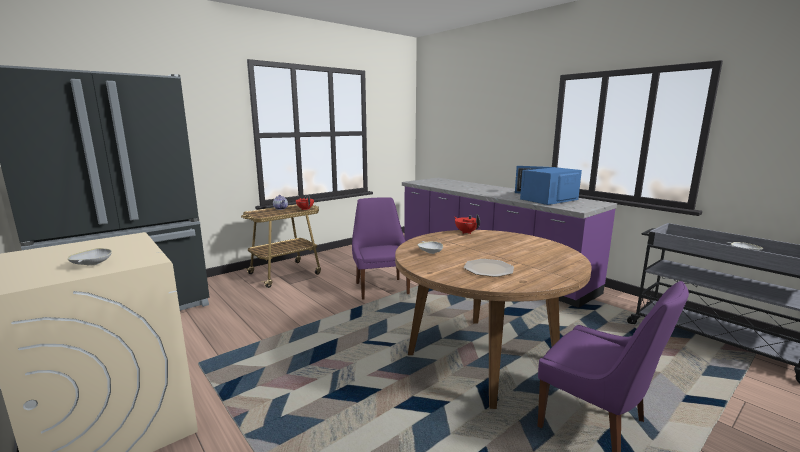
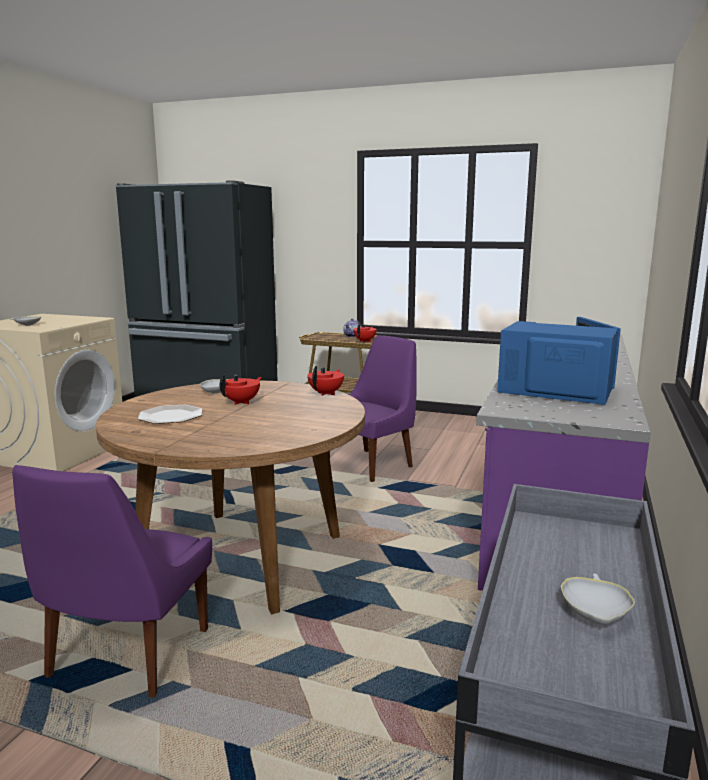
camera: 60 degrees right, 0 degrees up
none -> red teapot [220,373,262,405]

